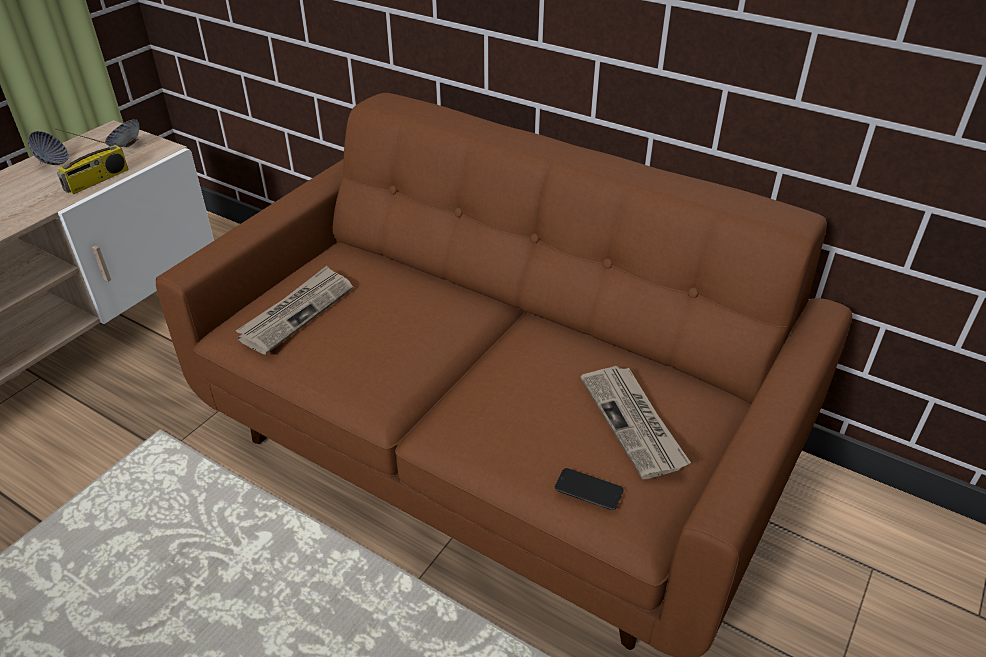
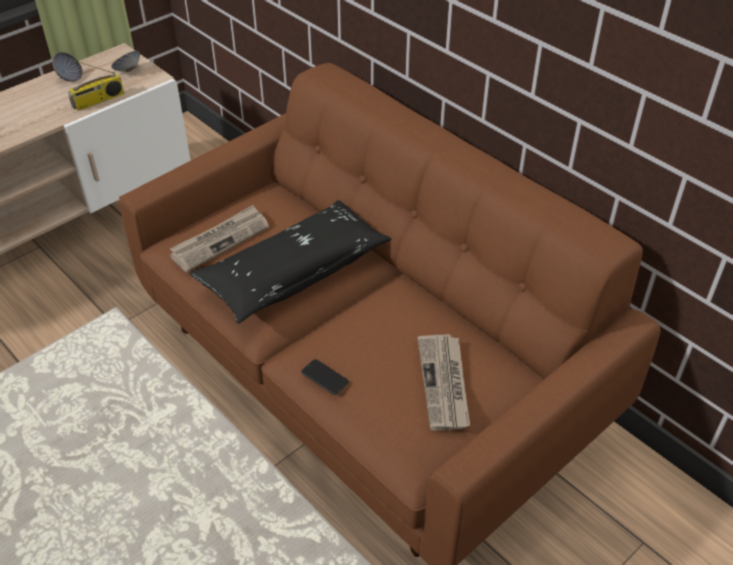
camera: 15 degrees right, 5 degrees up
phone [554,468,624,510] -> phone moved to [301,359,349,395]
none -> black pillow [189,200,392,324]

